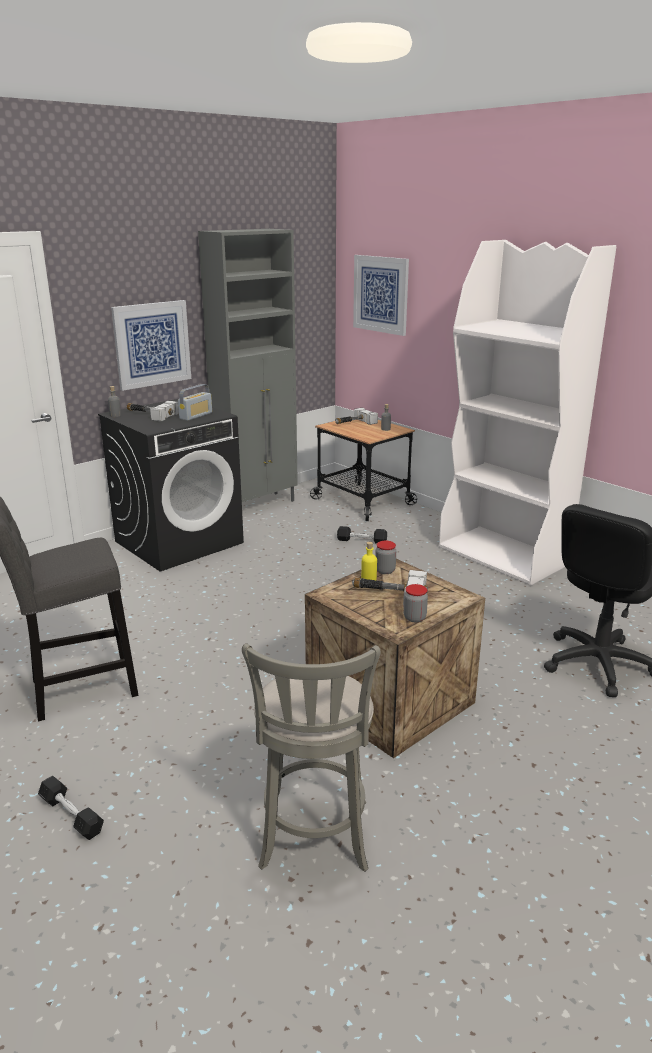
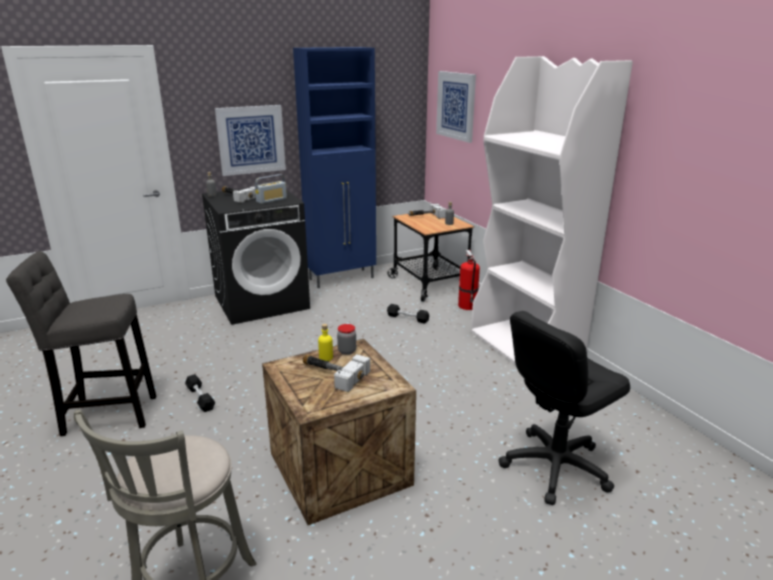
camera: 15 degrees right, 0 degrees up
black dumbbell [38,776,104,840] -> black dumbbell moved to [185,374,215,412]
grey cabinet [198,229,298,502] -> blue cabinet [293,47,376,288]
jar [404,584,428,622] -> none
none -> fire extinguisher [458,250,480,310]

